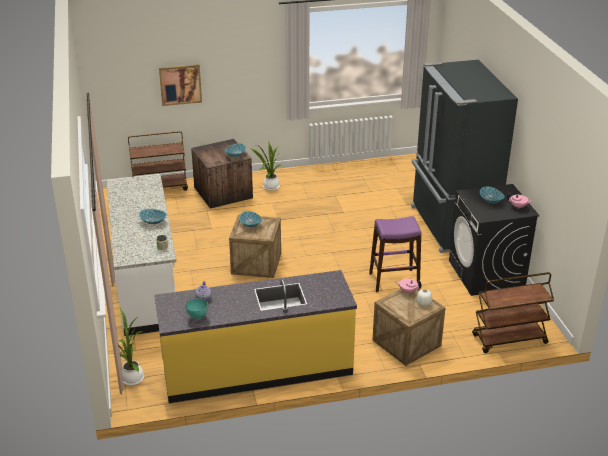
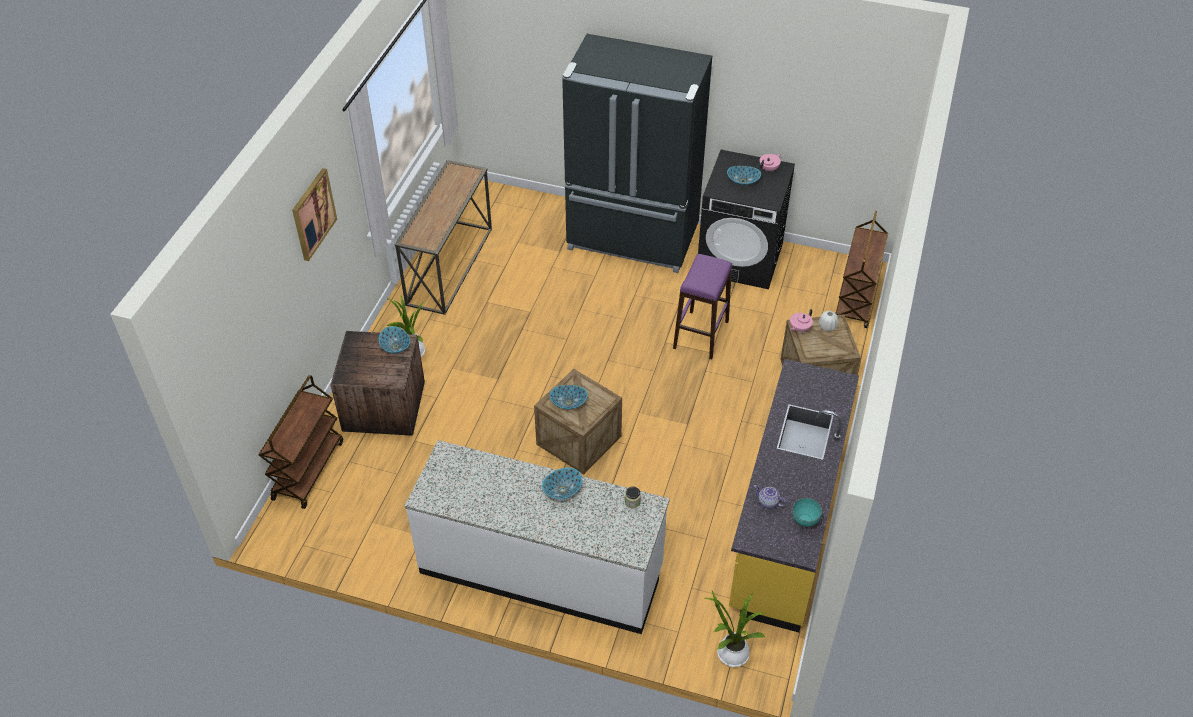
camera: 60 degrees left, 15 degrees up
picture [159,64,202,106] -> picture moved to [292,168,337,261]
none -> console table [395,160,492,315]

